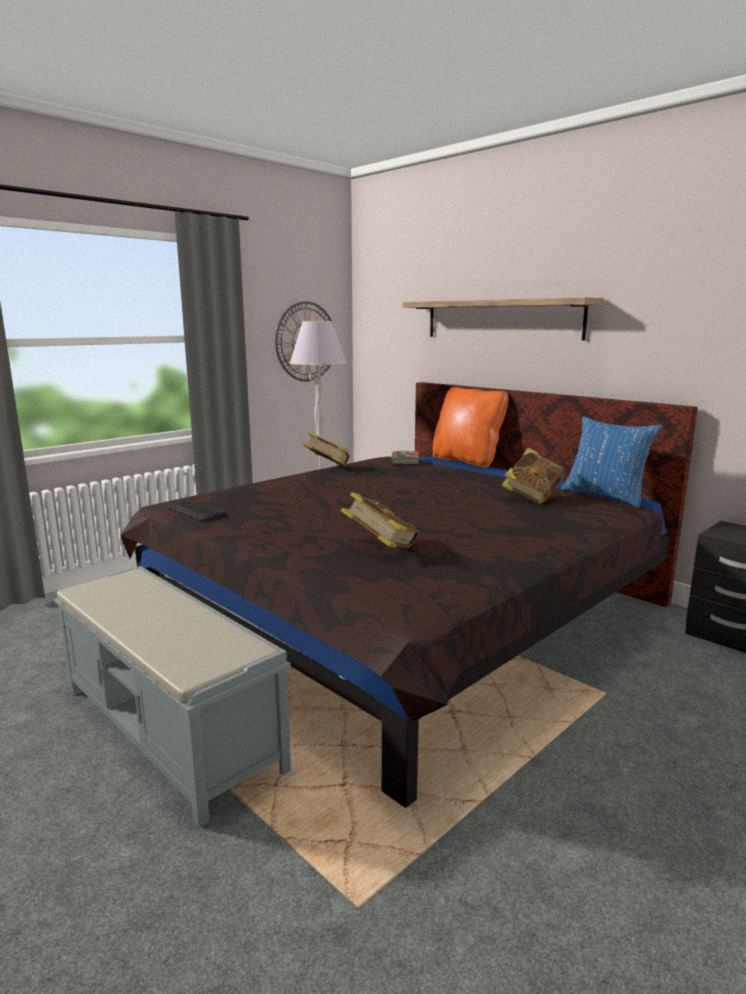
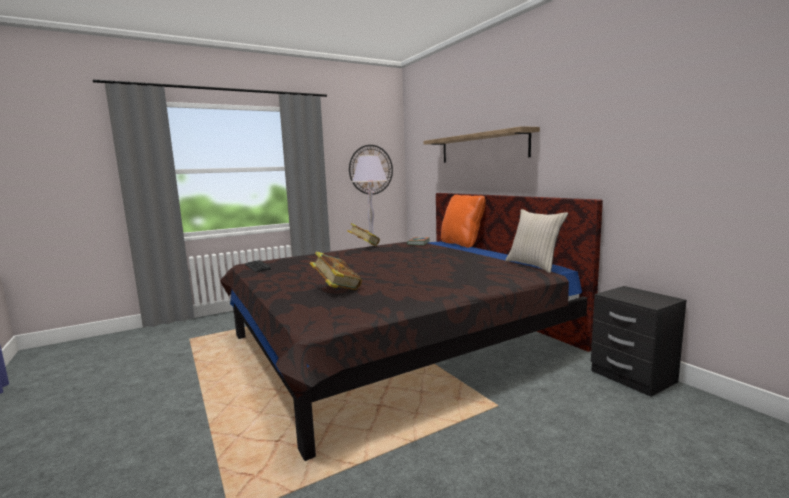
camera: 15 degrees right, 5 degrees down
grey bench [54,566,291,828] -> none
book [501,448,565,504] -> none
blue pillow [561,416,663,508] -> beige pillow [505,209,568,273]

